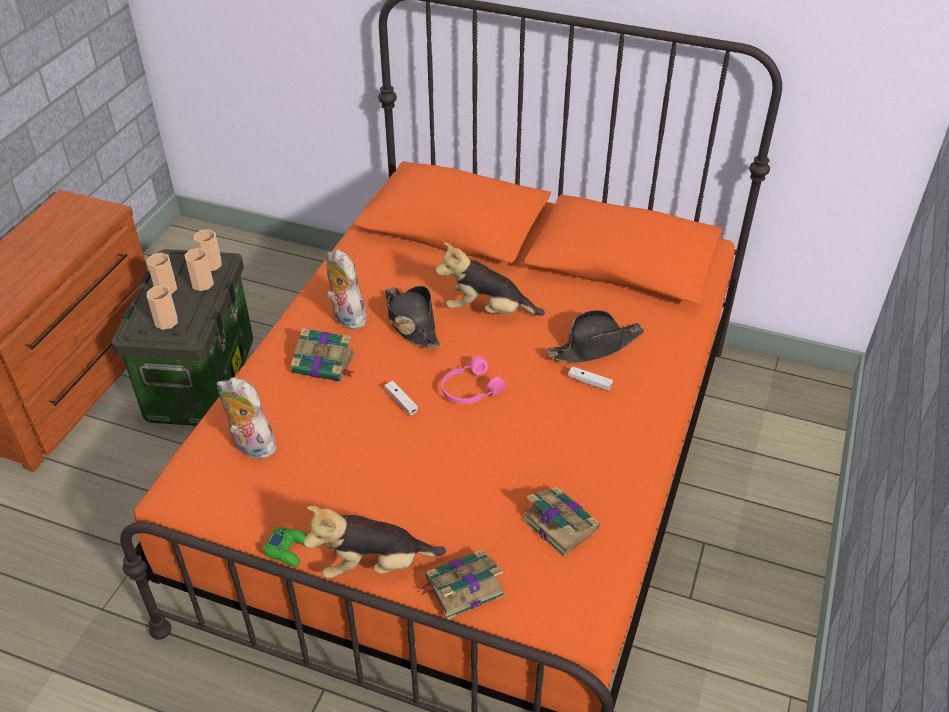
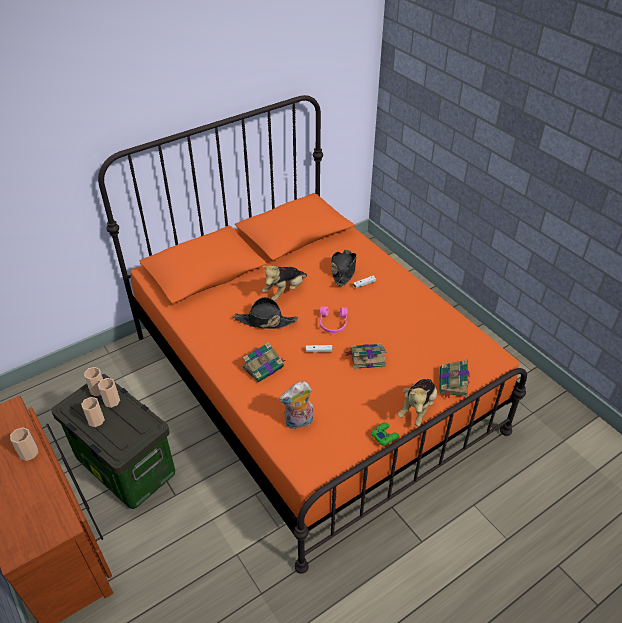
camera: 55 degrees left, 0 degrees up
cup [147,285,178,330] -> cup moved to [10,427,38,461]
plush toy [327,249,370,329] -> none
book [522,487,600,557] -> book moved to [345,343,387,369]

